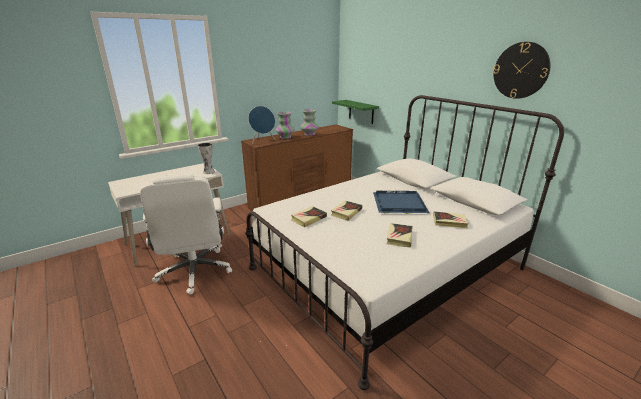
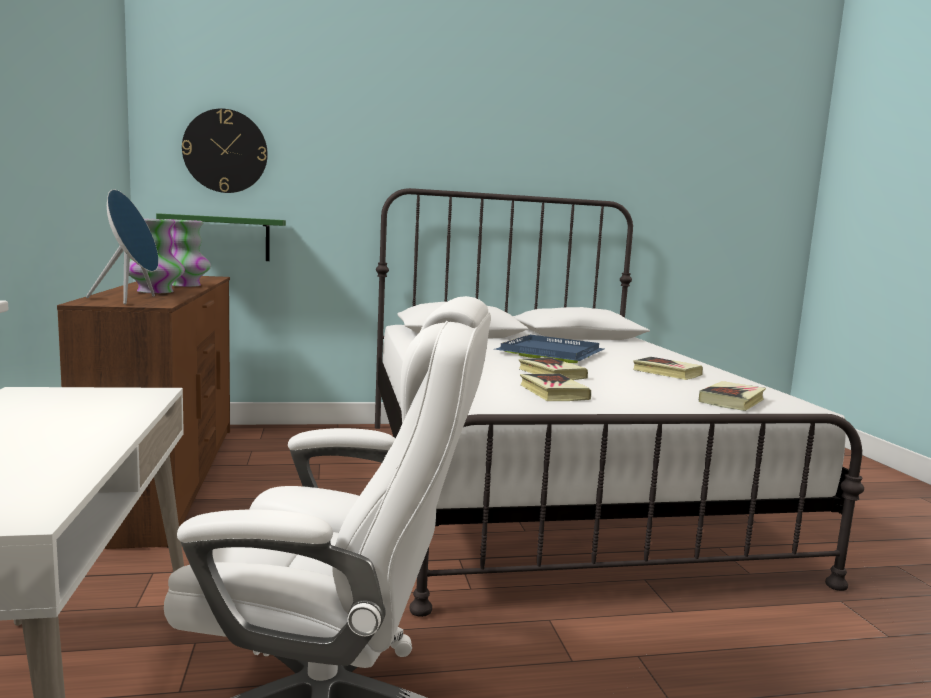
camera: 65 degrees left, 15 degrees down
vase [197,143,215,174] -> none
book [433,211,469,228] -> book moved to [699,381,766,411]
wall clock [493,42,551,99] -> wall clock moved to [182,109,268,193]

